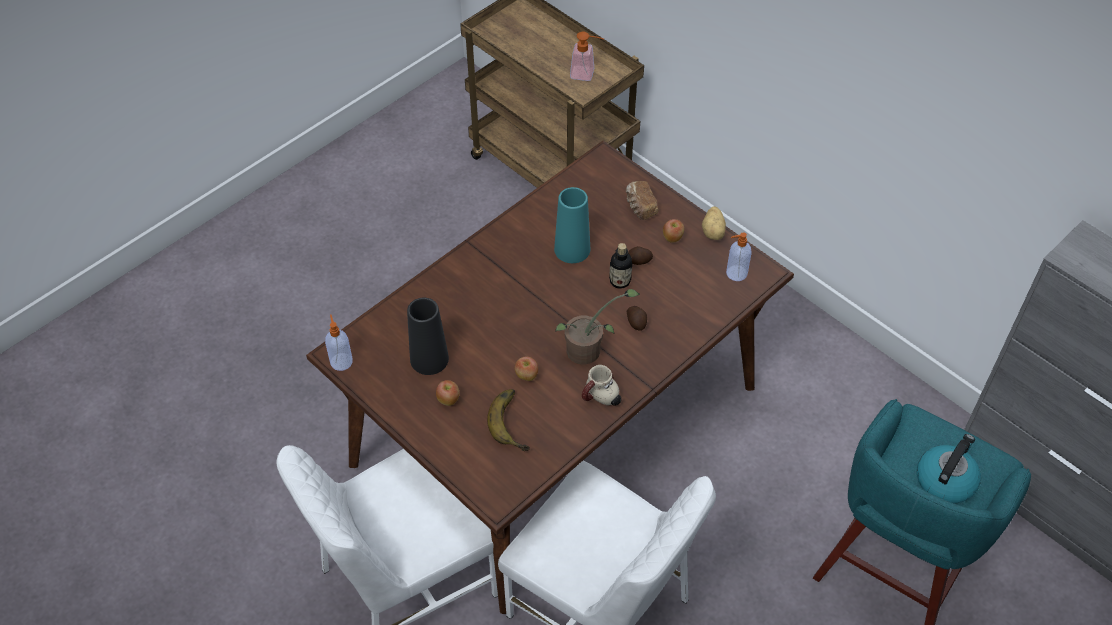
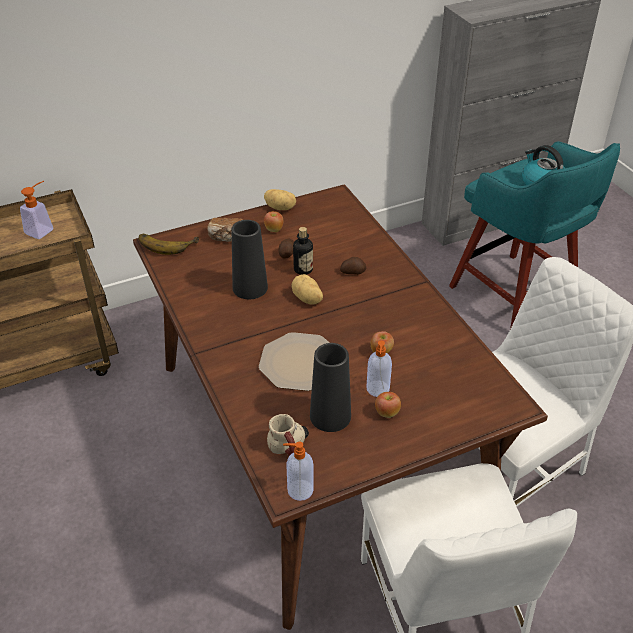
camera: 70 degrees left, 10 degrees down
banana [487,389,530,451] -> banana moved to [139,234,199,255]
turquoise vase [554,187,590,263] -> black vase [232,220,268,299]
potted plant [555,289,640,364] -> none
mug [582,365,621,405] -> mug moved to [267,414,309,456]
soap dispenser [726,232,752,281] -> soap dispenser moved to [366,341,392,397]
none -> plate [259,332,329,391]
none -> potato [291,274,323,305]

